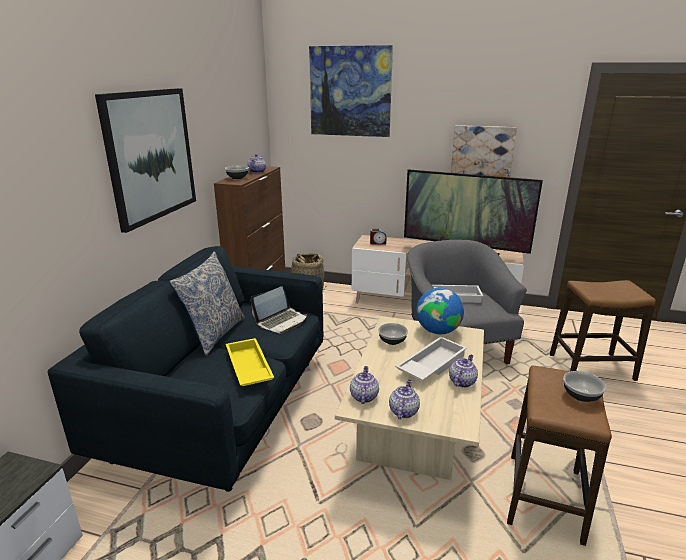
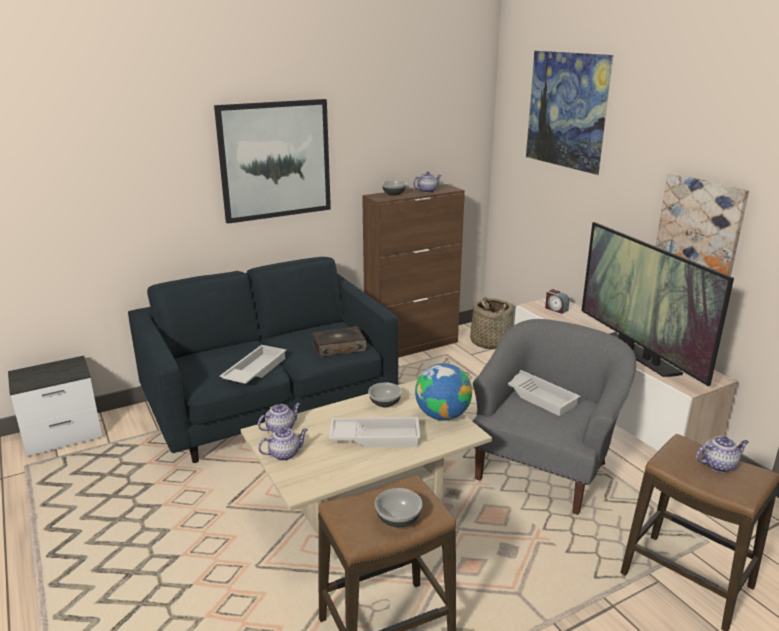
camera: 45 degrees right, 0 degrees up
pillow [169,251,245,356] -> none
yellow tray [226,338,274,386] -> white tray [220,345,287,384]
laptop [250,286,307,333] -> book [312,326,367,357]
teapot [449,355,478,388] -> teapot moved to [696,436,749,472]

